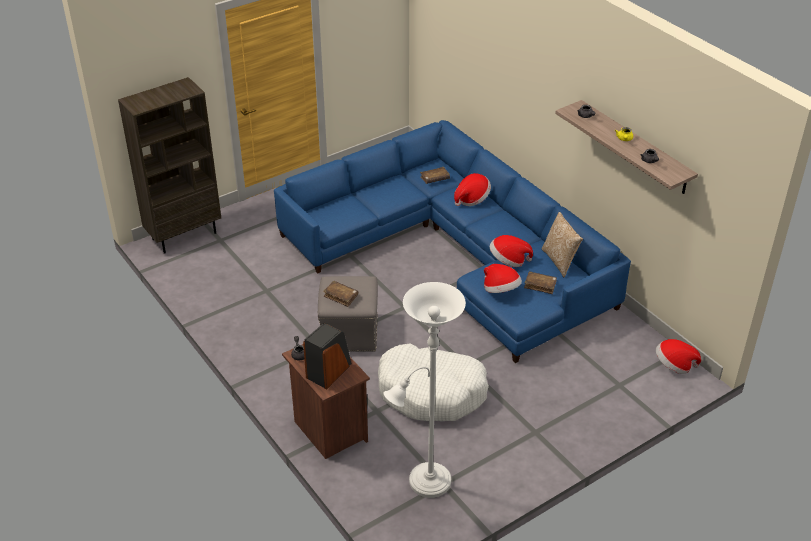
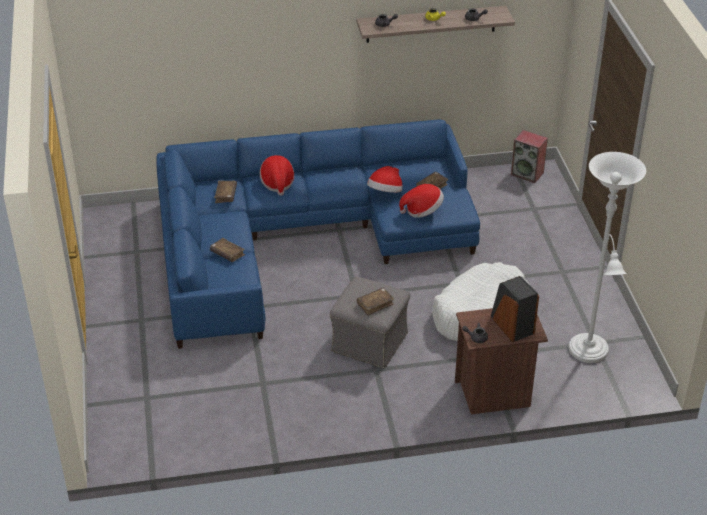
camera: 65 degrees left, 0 degrees up
brown bookcase [118,77,221,254] -> none
pillow [542,212,583,277] -> none
hat [656,339,701,374] -> speaker [511,130,548,183]
none -> brown book [210,238,245,262]

